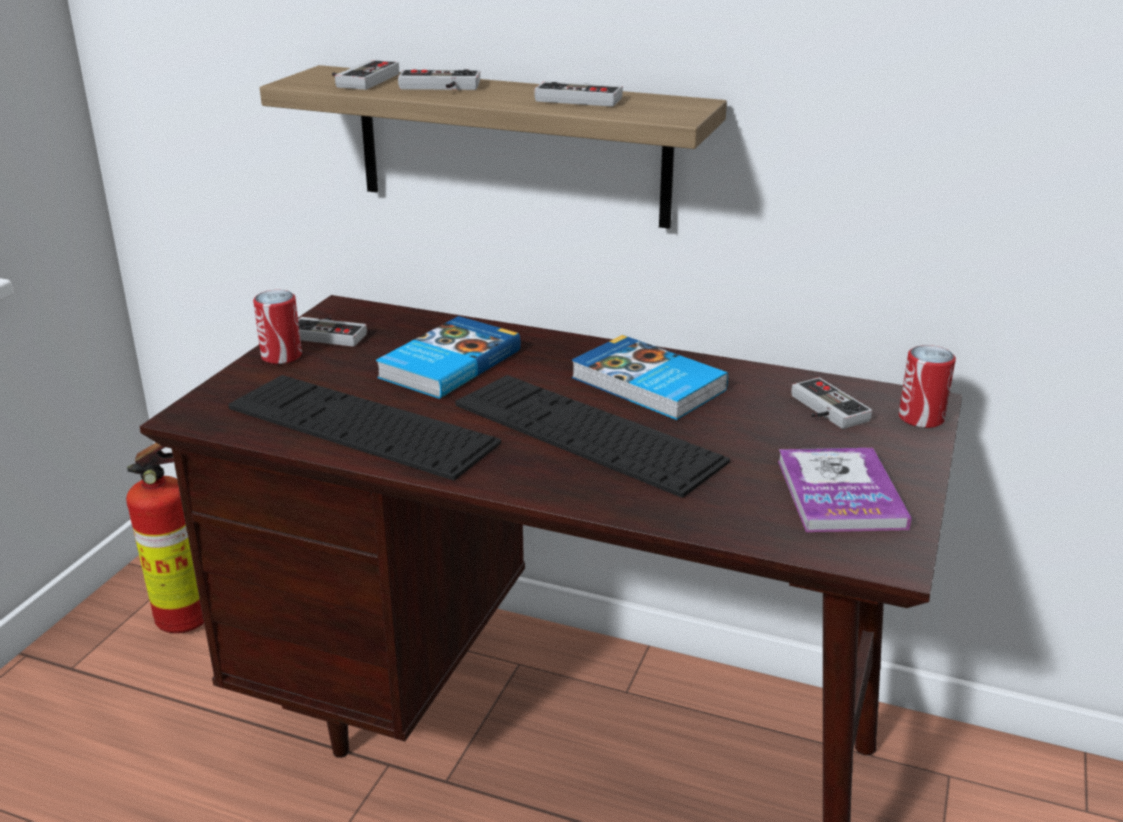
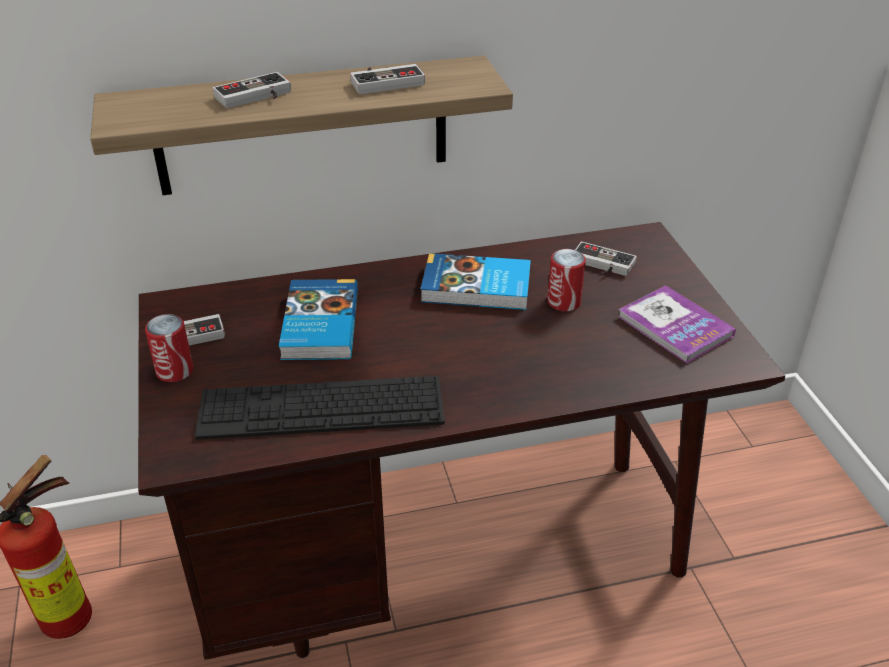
camera: 35 degrees left, 10 degrees up
game controller [332,60,399,90] -> none
keyboard [455,375,730,498] -> none
can [899,345,956,428] -> can moved to [547,249,586,311]

